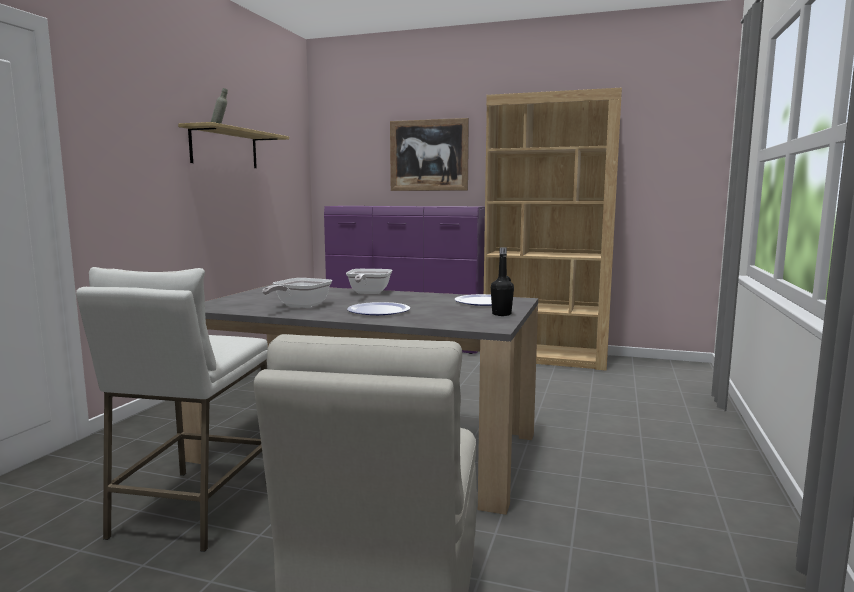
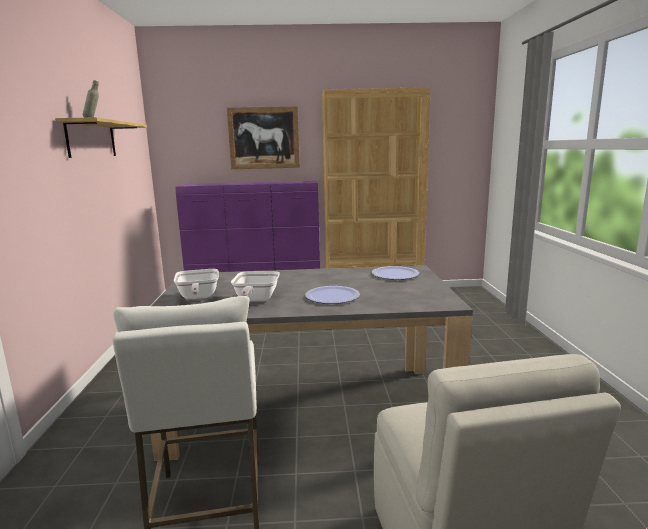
camera: 20 degrees left, 5 degrees up
frying pan [346,269,392,294] -> frying pan moved to [174,269,219,299]
black bottle [491,247,514,316] -> none

